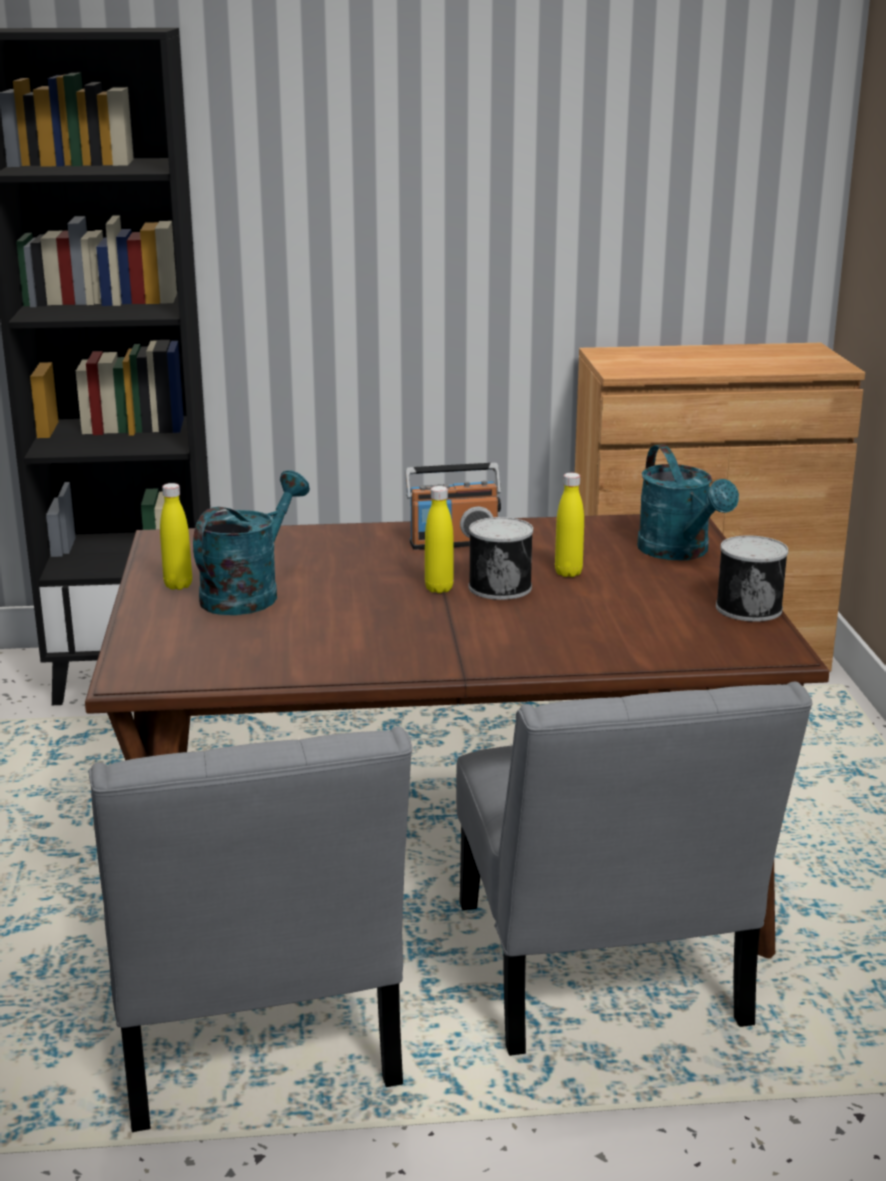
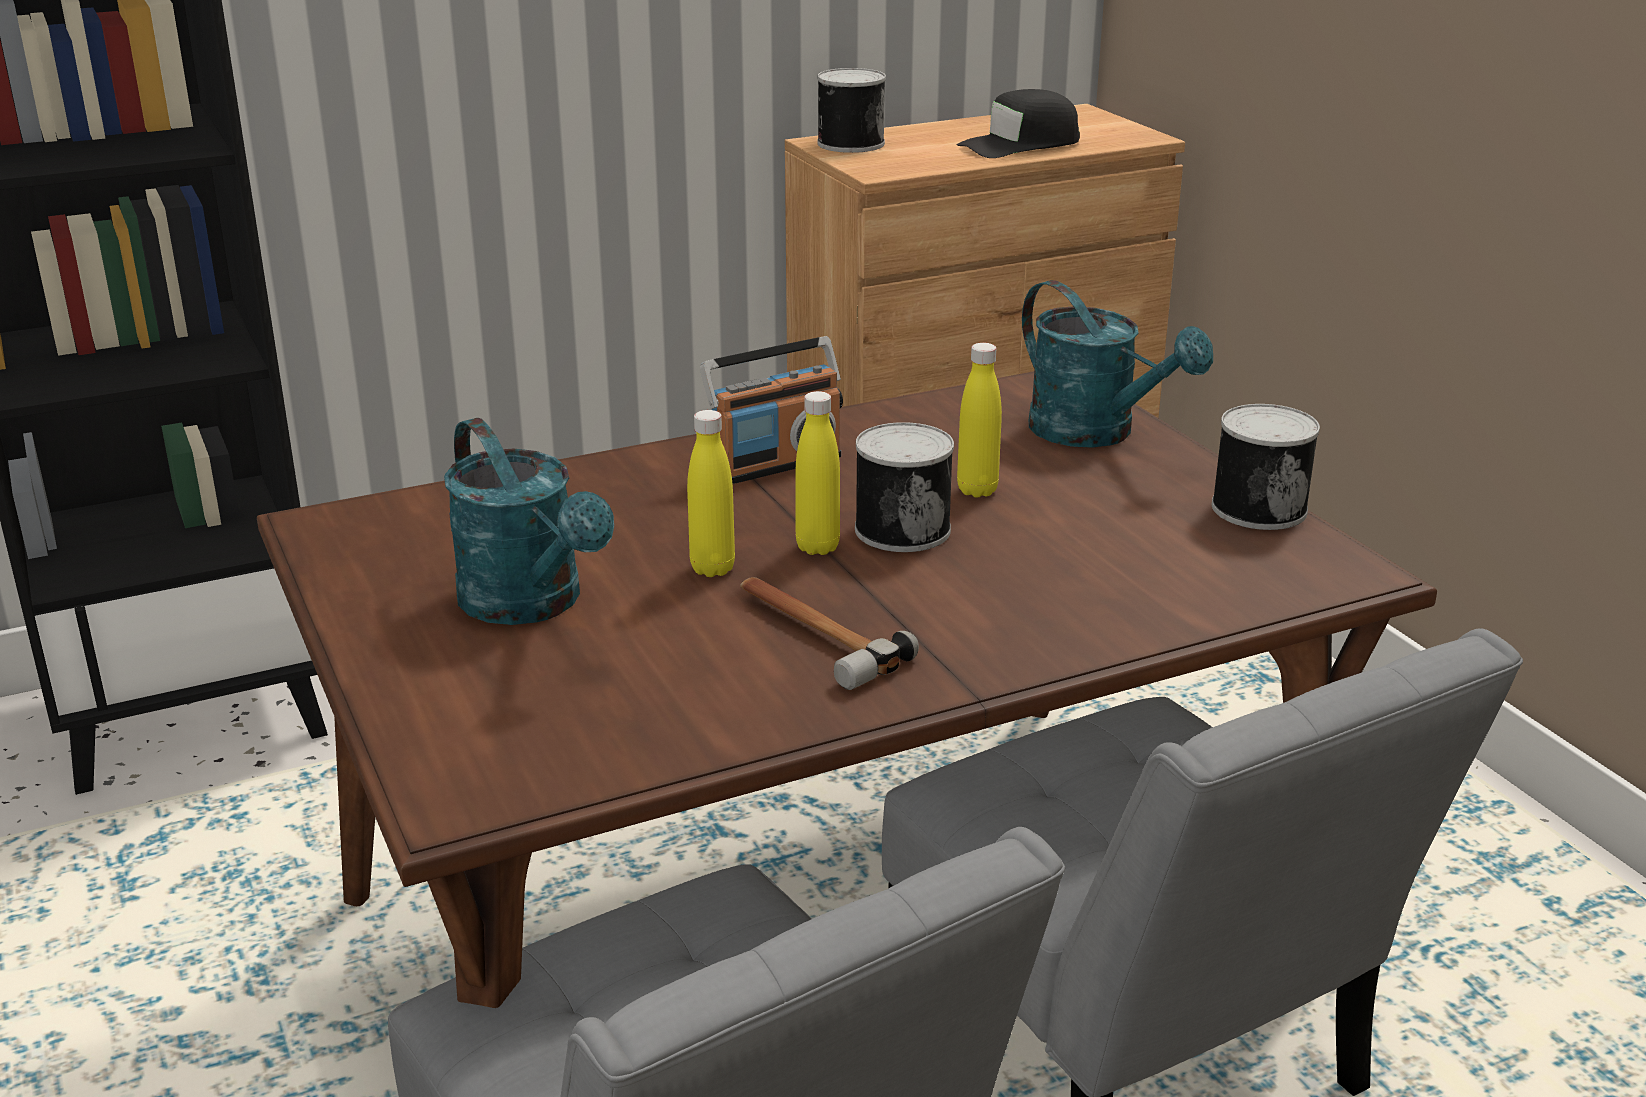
camera: 20 degrees left, 5 degrees up
yellow bottle [160,483,192,590] -> yellow bottle moved to [687,410,735,577]
turquoise watering can [193,470,310,615] -> turquoise watering can turned 135 degrees clockwise [444,418,614,625]
none -> hammer [740,577,919,690]
none -> can [817,68,886,153]
none -> black cap [957,89,1080,158]

